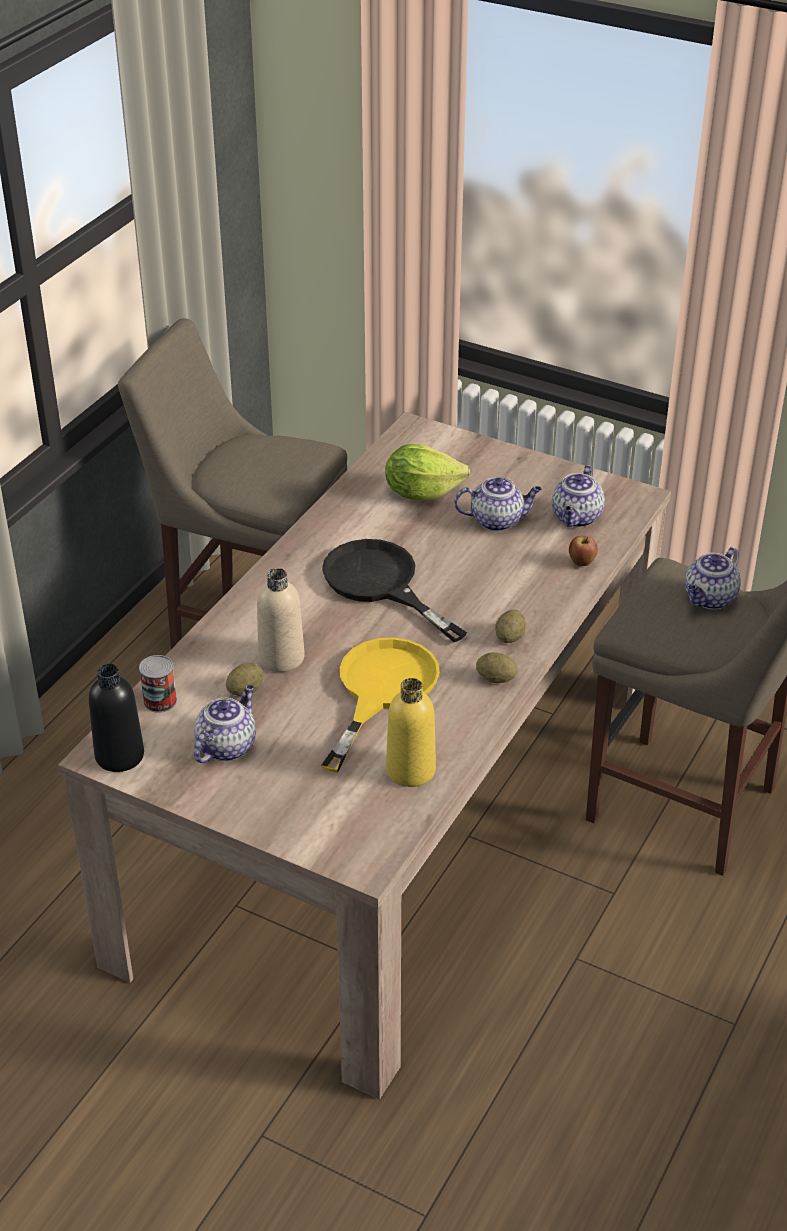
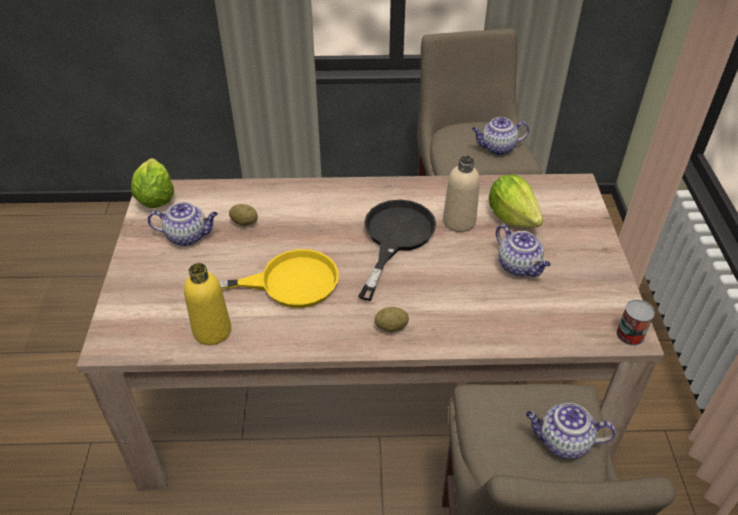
camera: 60 degrees right, 5 degrees up
black bottle [89,664,144,772] -> lettuce [131,158,174,208]
can [139,655,177,713] -> can moved to [616,300,655,346]
beige bottle [257,568,305,672] -> beige bottle moved to [443,156,480,232]
potato [476,652,517,683] -> none
teapot [552,465,605,527] -> teapot moved to [472,117,529,155]
apple [569,536,598,566] -> none

